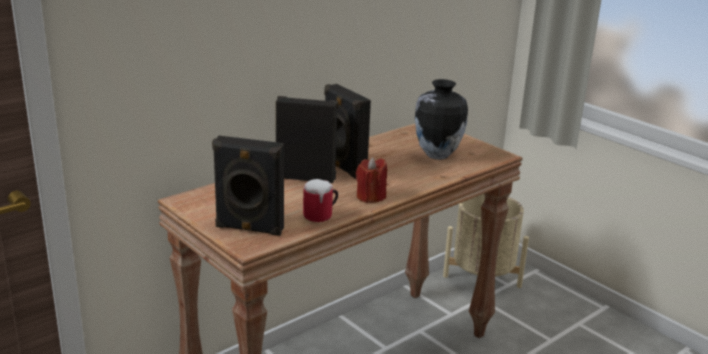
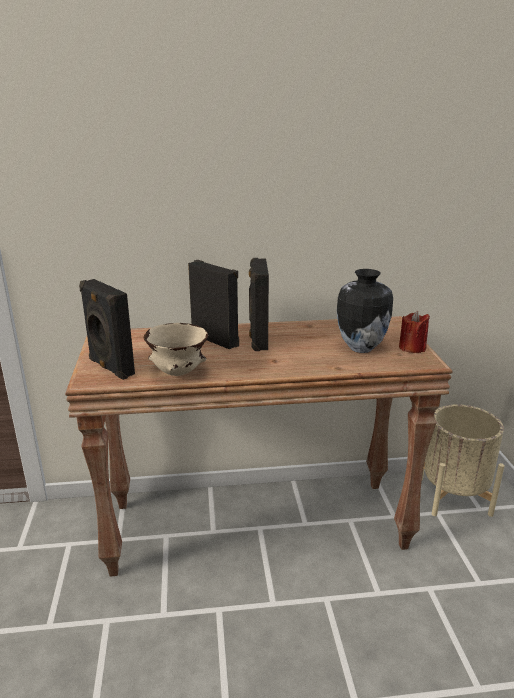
camera: 35 degrees right, 0 degrees up
mug [303,179,338,222] -> beige bowl [144,323,208,376]
red candle [356,157,387,203] -> red candle moved to [399,311,430,353]

